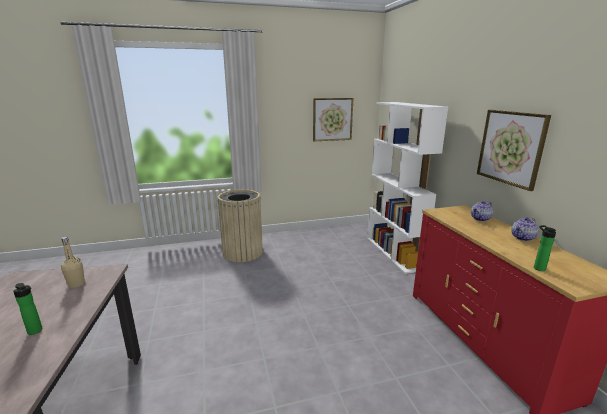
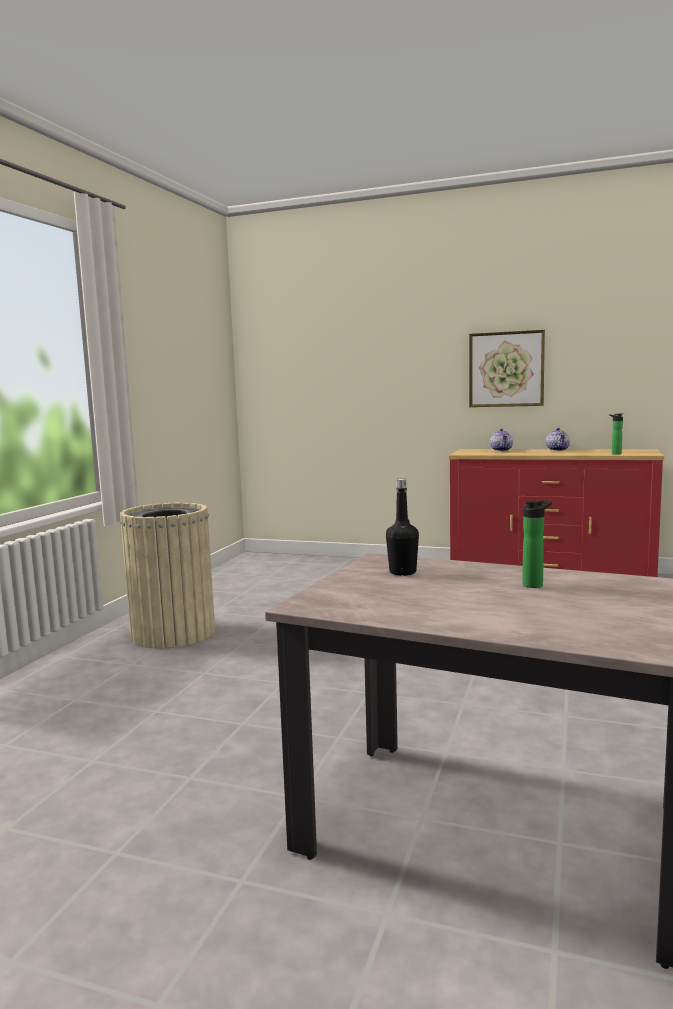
camera: 55 degrees left, 10 degrees down
beige bottle [61,236,85,288] -> black bottle [386,479,419,576]
picture [313,98,353,141] -> none
white bookcase [367,102,448,274] -> none

